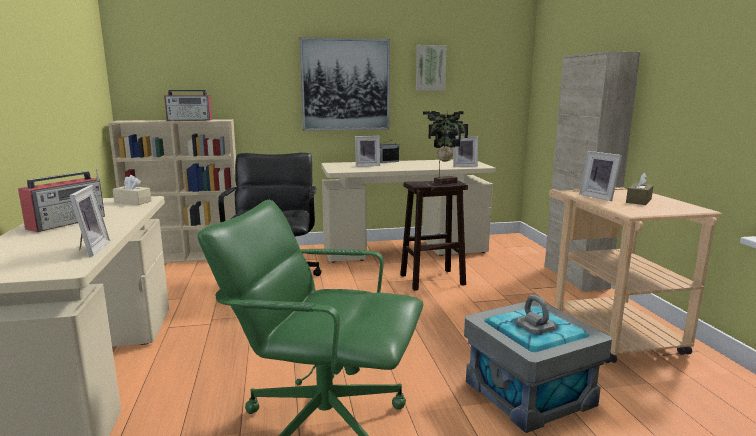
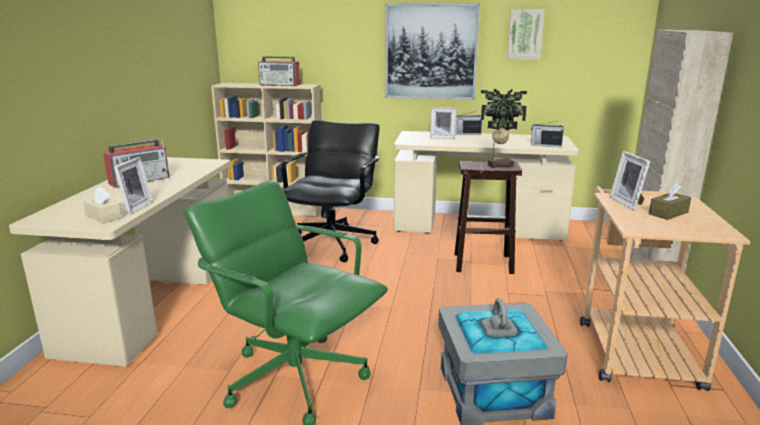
camera: 20 degrees right, 5 degrees up
beige tissue box [113,175,151,205] -> beige tissue box moved to [83,187,122,223]
picture frame [453,136,478,167] -> radio [531,121,564,147]

